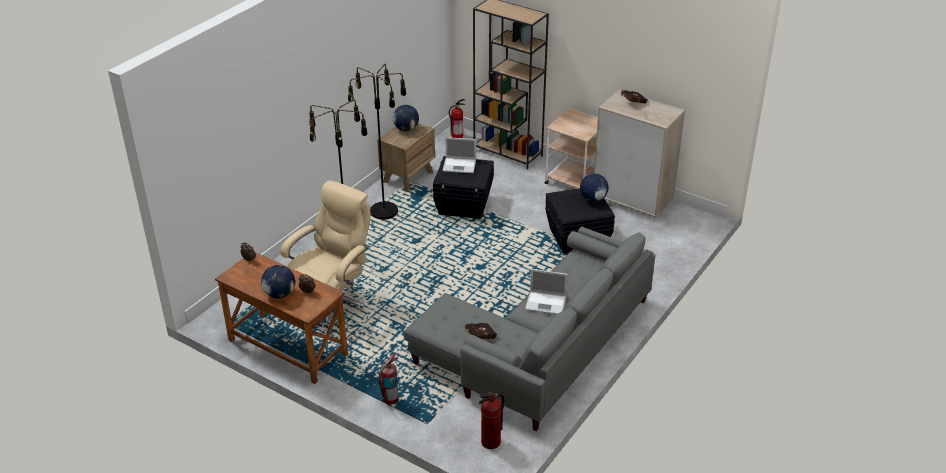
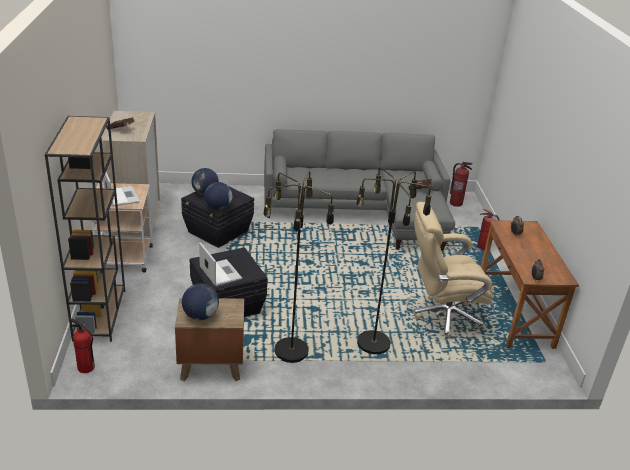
camera: 130 degrees left, 5 degrees down
globe [261,265,295,298] -> globe moved to [204,182,232,210]
laptop [525,269,568,314] -> laptop moved to [103,172,140,207]

